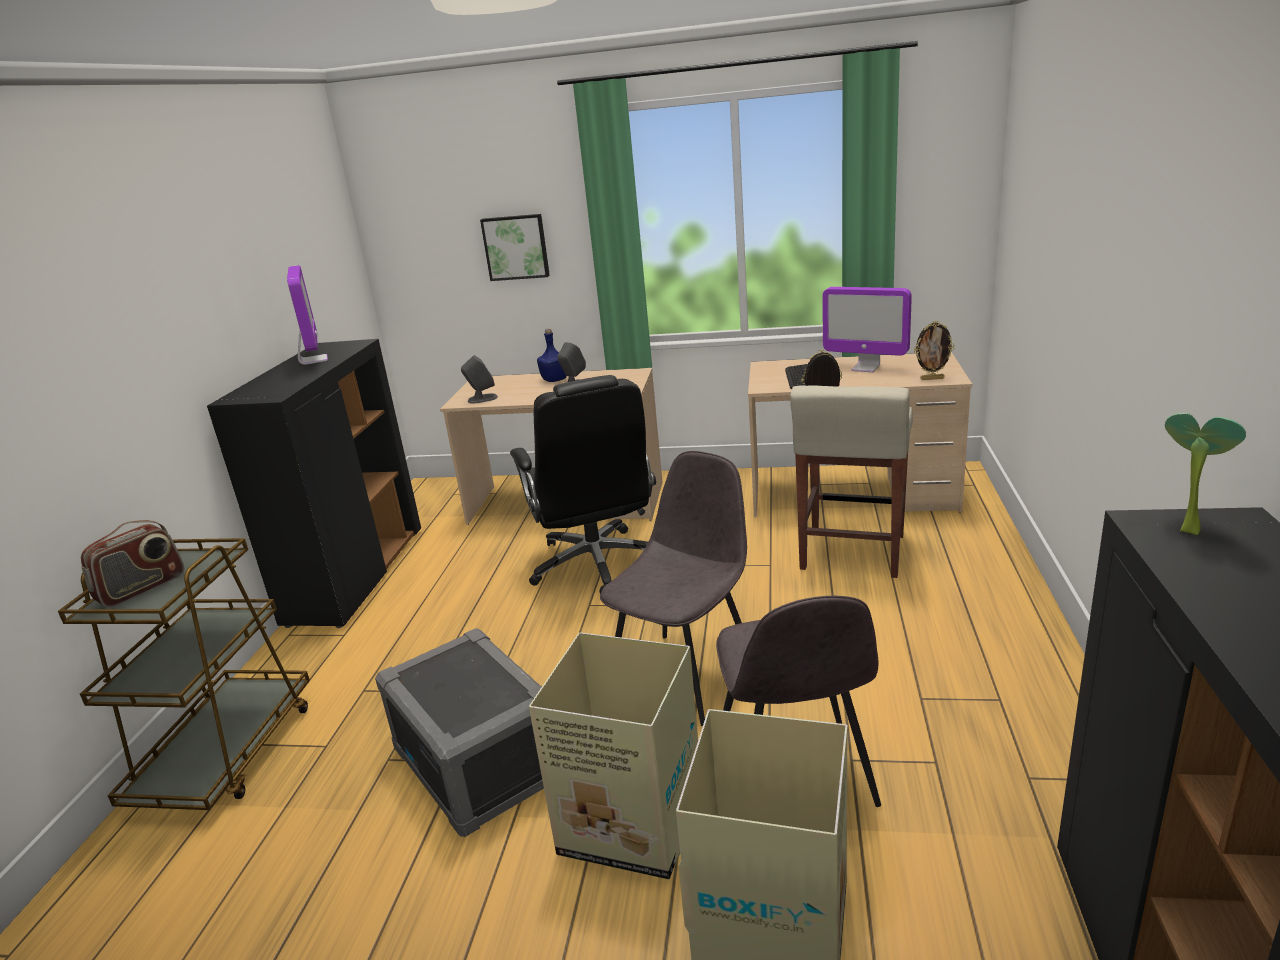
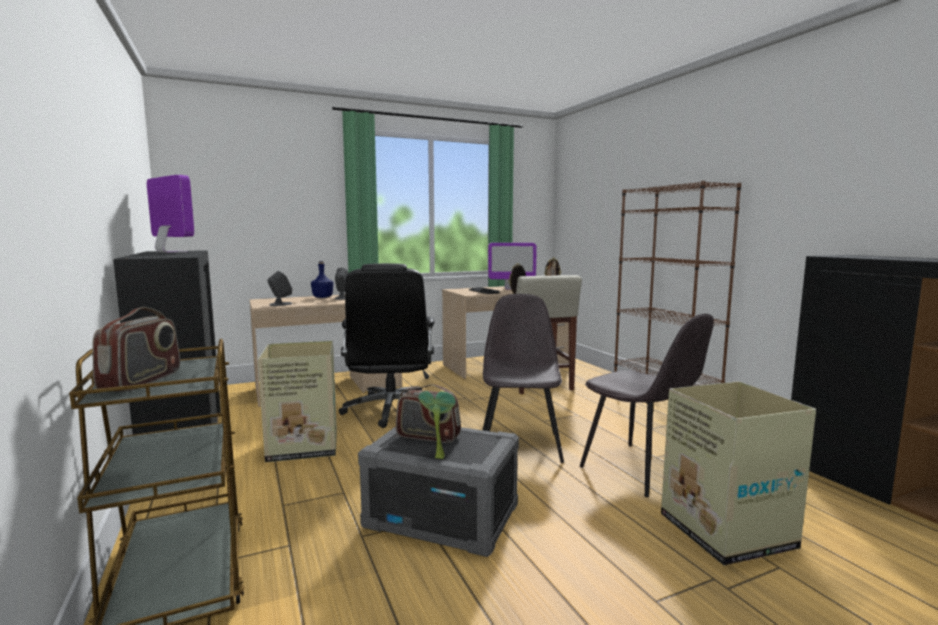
camera: 35 degrees left, 15 degrees down
picture [480,214,550,281] -> none
black office chair [510,375,656,594] -> black office chair turned 45 degrees clockwise [339,263,434,428]
cardboard box [529,633,698,879] -> cardboard box moved to [258,341,337,463]
potted plant [1165,413,1246,535] -> potted plant moved to [419,391,456,459]
none -> radio [396,385,461,443]
none -> brown bookcase [614,181,741,386]

